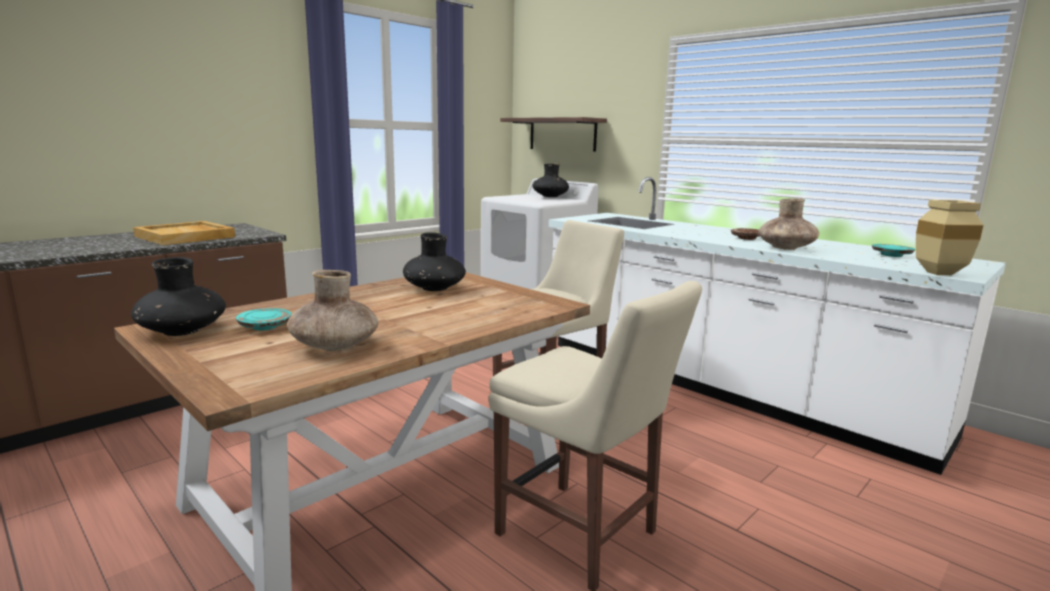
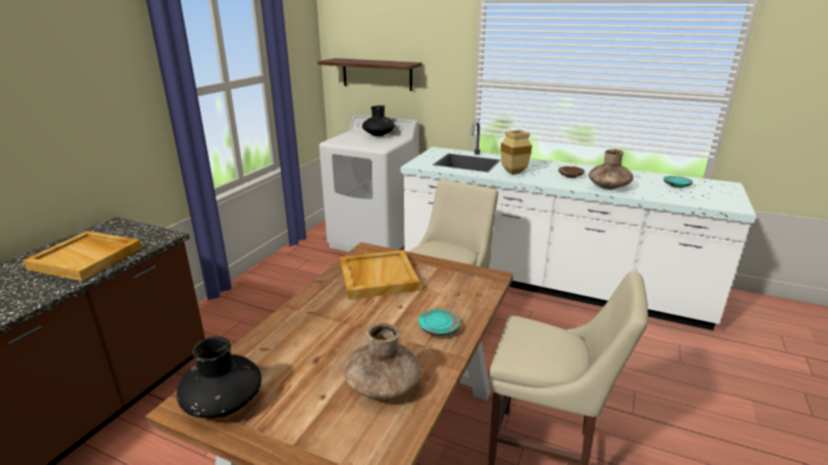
camera: 20 degrees left, 10 degrees up
turquoise plate [236,308,292,330] -> turquoise plate moved to [418,309,460,336]
black vase [403,232,466,291] -> beige tray [340,250,420,300]
beige vase [916,200,983,275] -> beige vase moved to [501,130,532,175]

